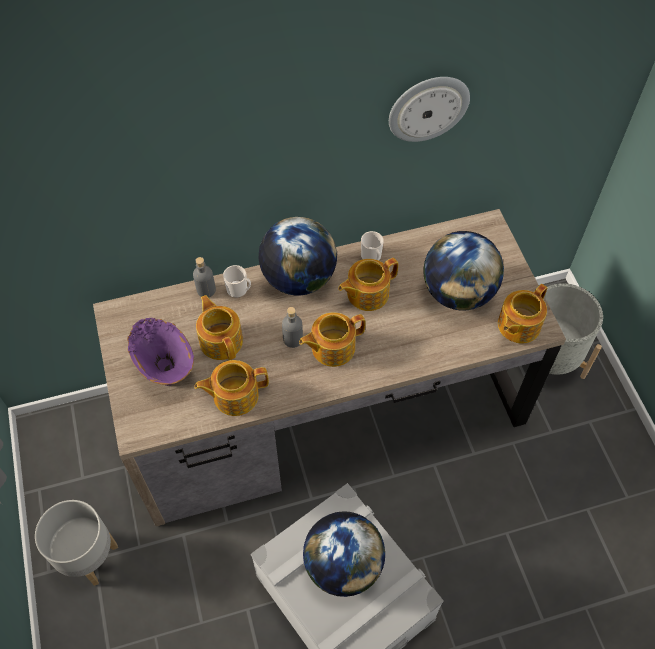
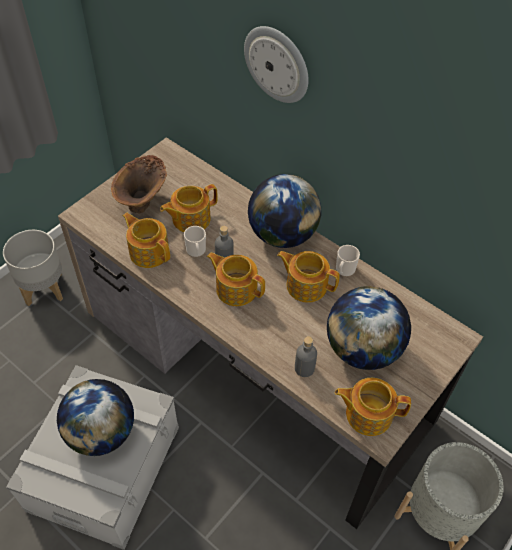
camera: 55 degrees right, 5 degrees down
purple vase [127,318,194,386] -> brown vase [111,155,167,213]
grey bottle [193,257,216,298] -> grey bottle moved to [295,336,317,377]
teapot [196,295,243,360] -> teapot turned 150 degrees counterclockwise [160,184,218,232]
mug [223,265,251,298] -> mug moved to [184,226,206,257]
wall clock [389,77,470,142] -> wall clock moved to [244,26,309,103]

